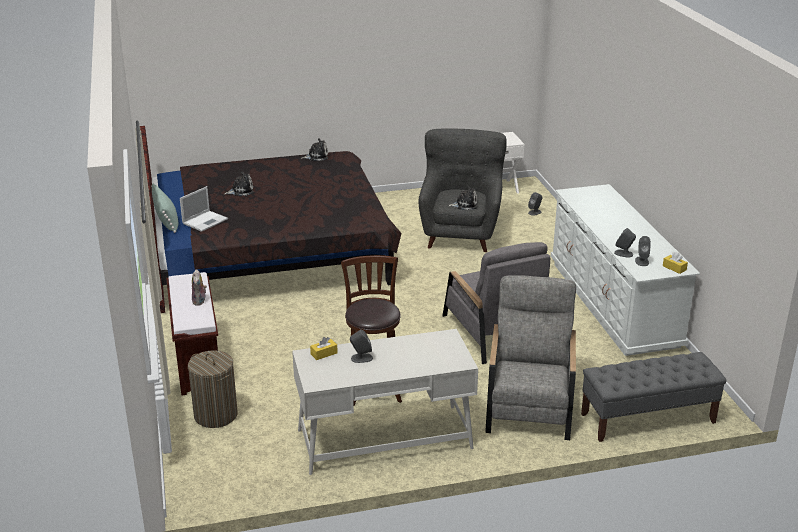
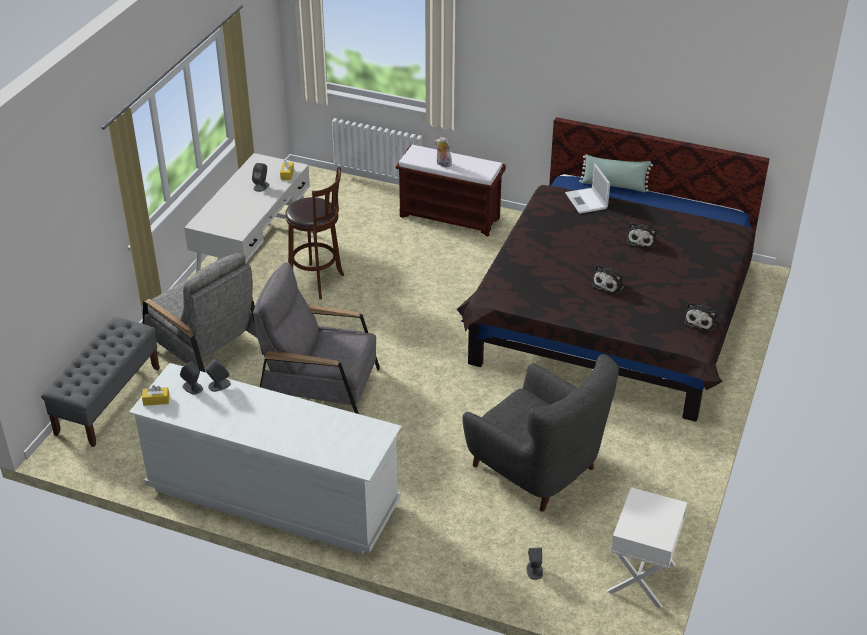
camera: 125 degrees right, 10 degrees up
laundry basket [188,350,238,428] -> none
plush toy [448,186,477,210] -> plush toy moved to [592,264,625,295]

